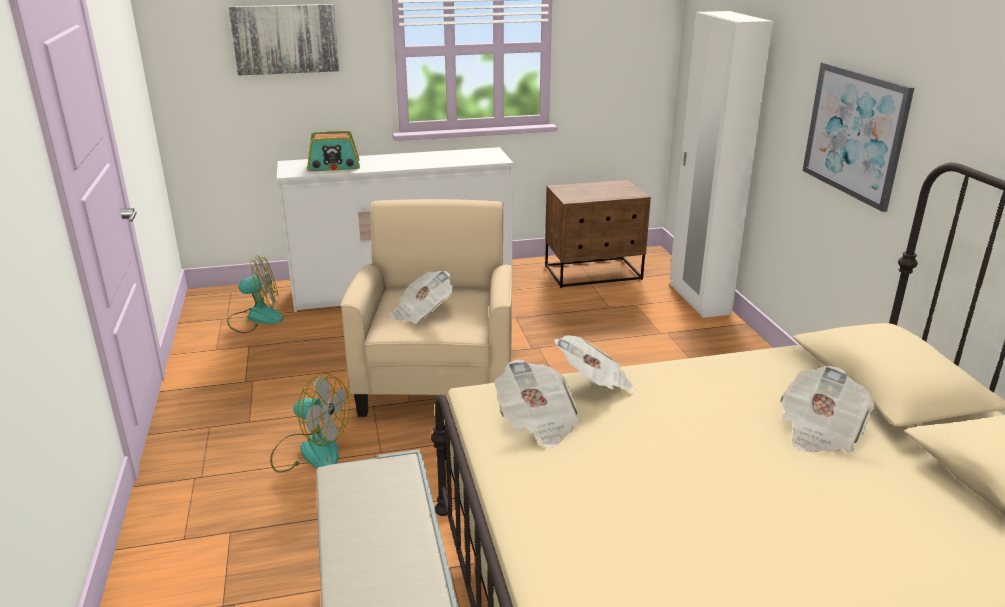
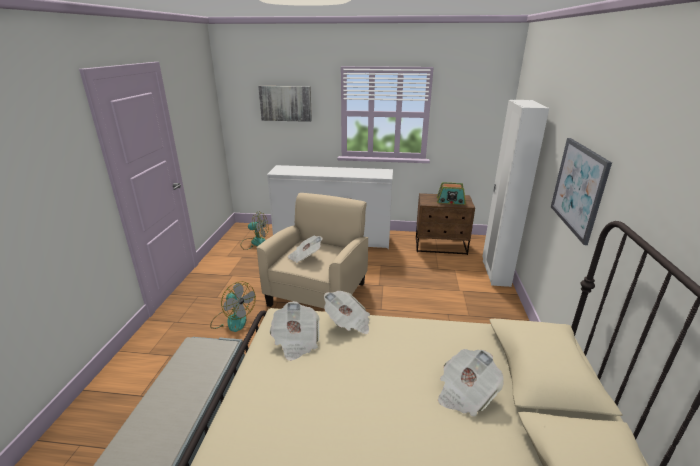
camera: 20 degrees right, 0 degrees up
radio [307,131,360,172] -> radio moved to [437,182,466,205]

